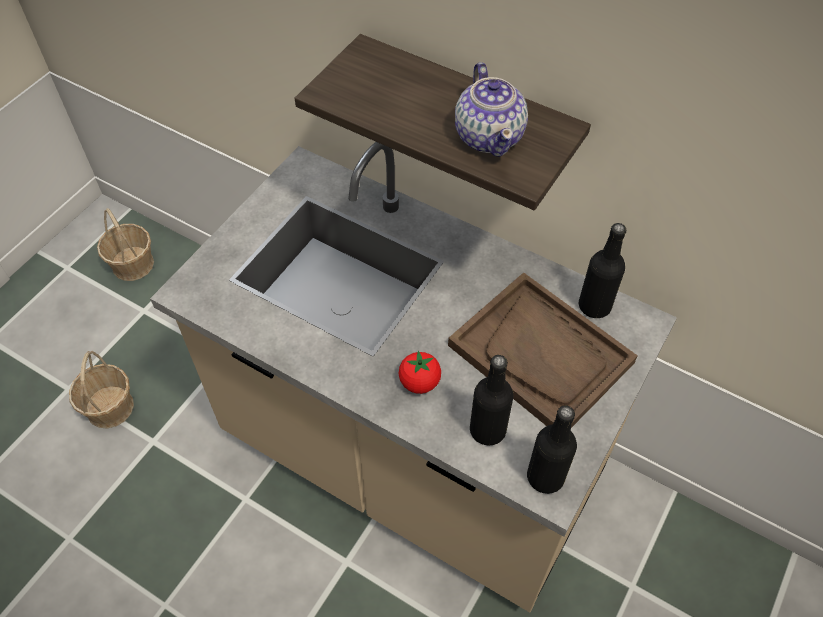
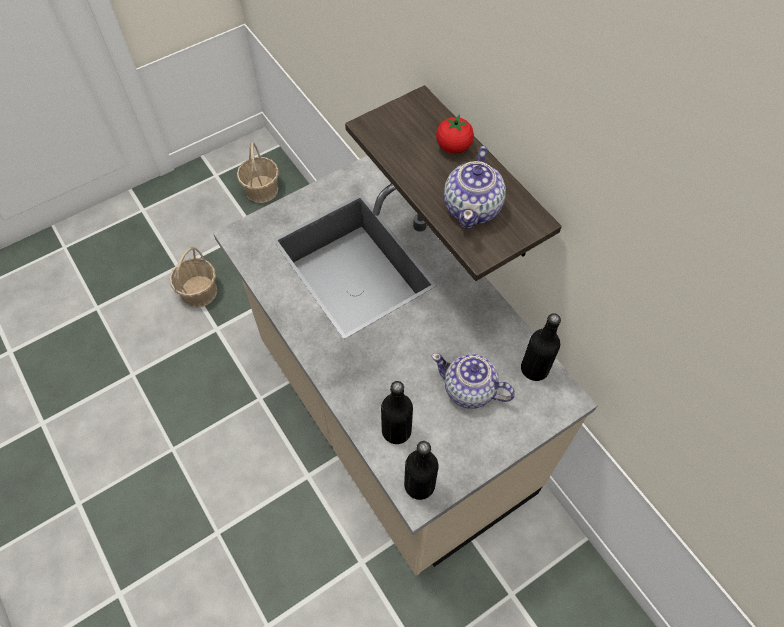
camera: 25 degrees right, 5 degrees up
tomato [398,351,441,394] -> tomato moved to [436,114,474,154]
brown tray [448,272,638,428] -> teapot [431,353,515,409]

